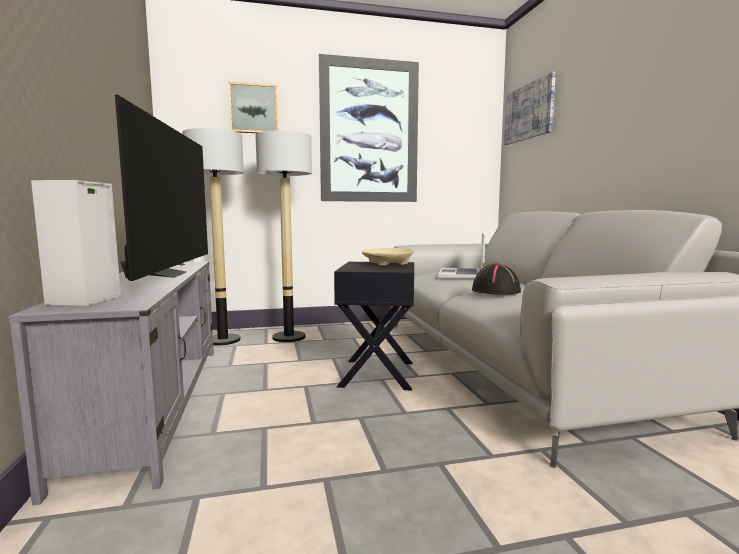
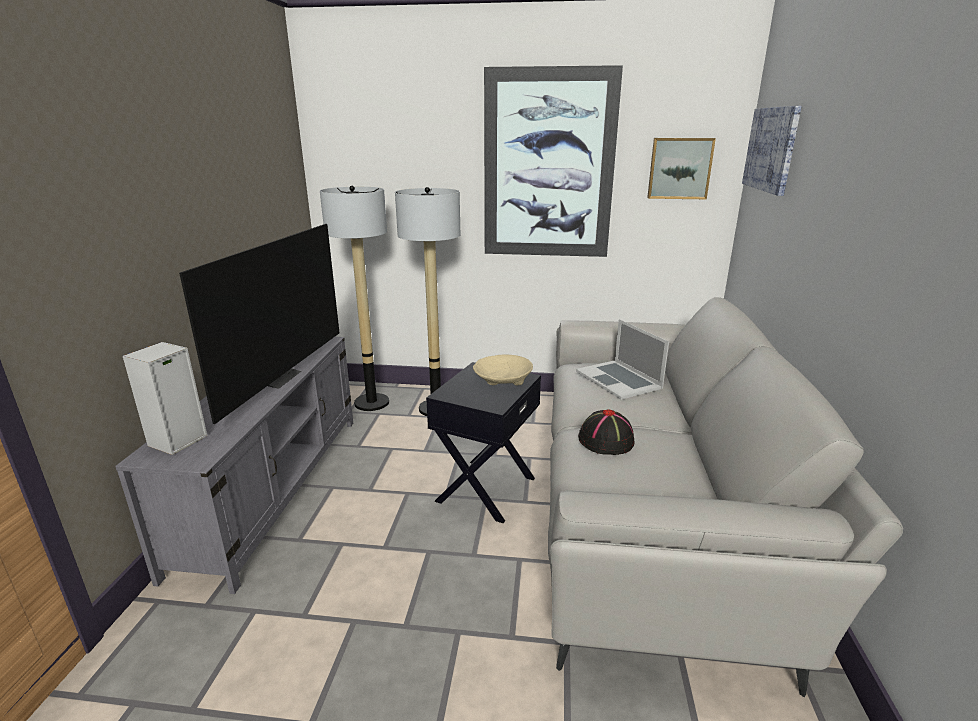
camera: 20 degrees right, 15 degrees up
picture [228,82,278,133] -> picture moved to [647,138,716,199]
laptop [438,233,485,279] -> laptop turned 60 degrees counterclockwise [576,319,669,400]

